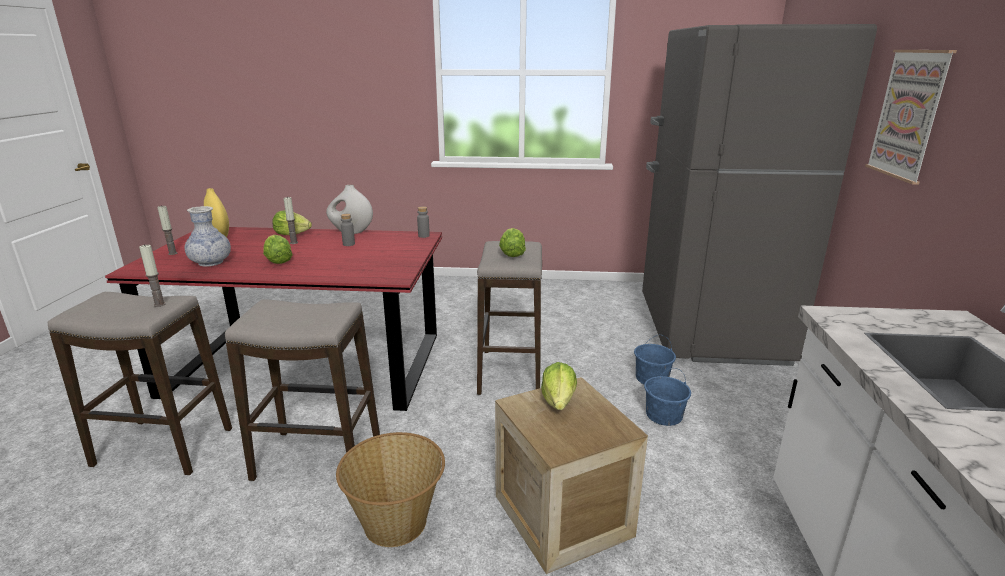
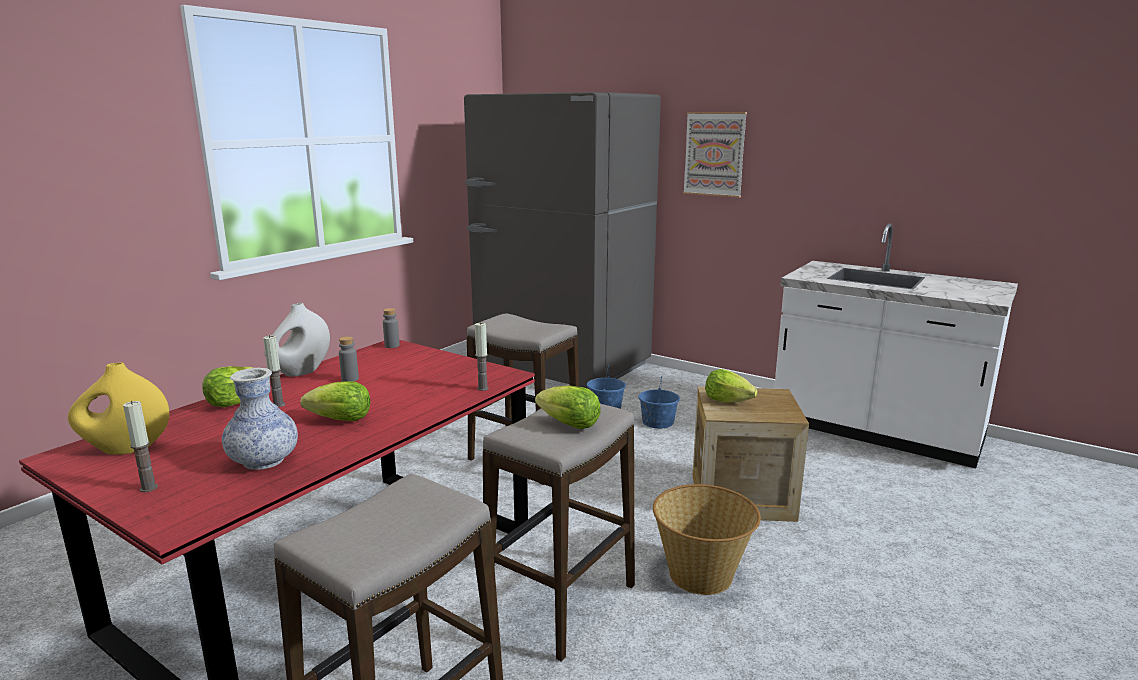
camera: 60 degrees left, 5 degrees down
candle [139,244,166,307] -> candle moved to [475,322,489,391]
lettuce [499,228,526,257] -> lettuce moved to [535,385,601,429]

